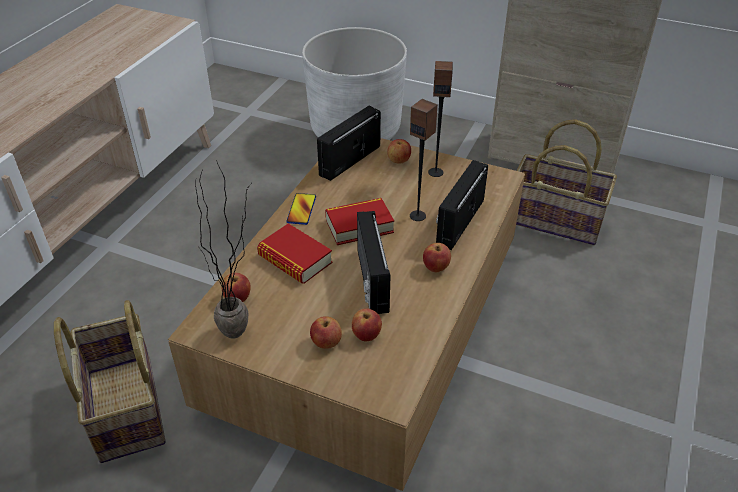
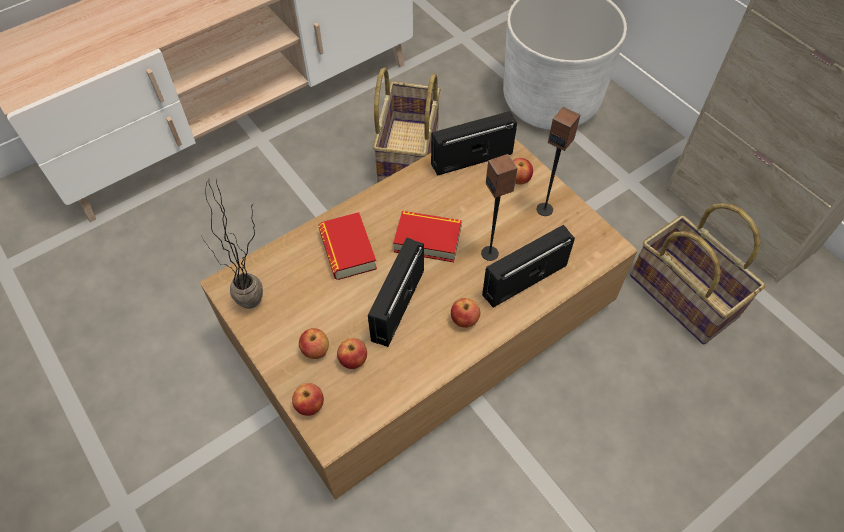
camera: 30 degrees right, 15 degrees up
basket [54,300,165,463] -> basket moved to [373,67,441,183]
apple [222,273,251,302] -> apple moved to [292,383,324,416]
phone [286,193,316,225] -> none

